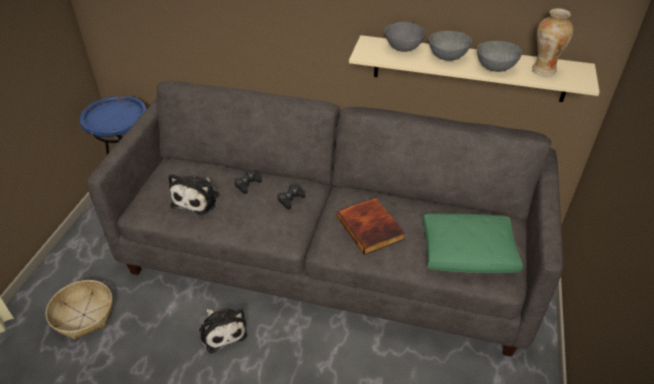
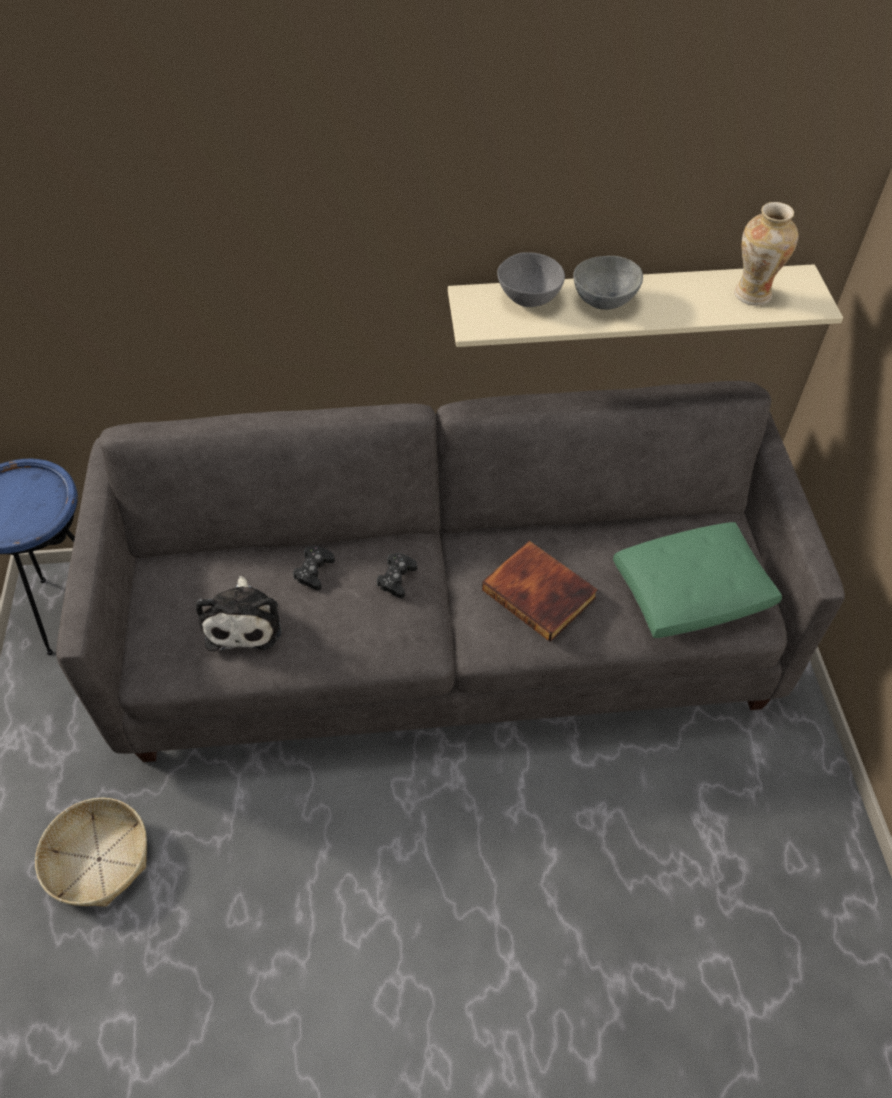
camera: 20 degrees left, 10 degrees up
plush toy [199,309,247,354] -> none
grey bowl [477,41,522,72] -> none

